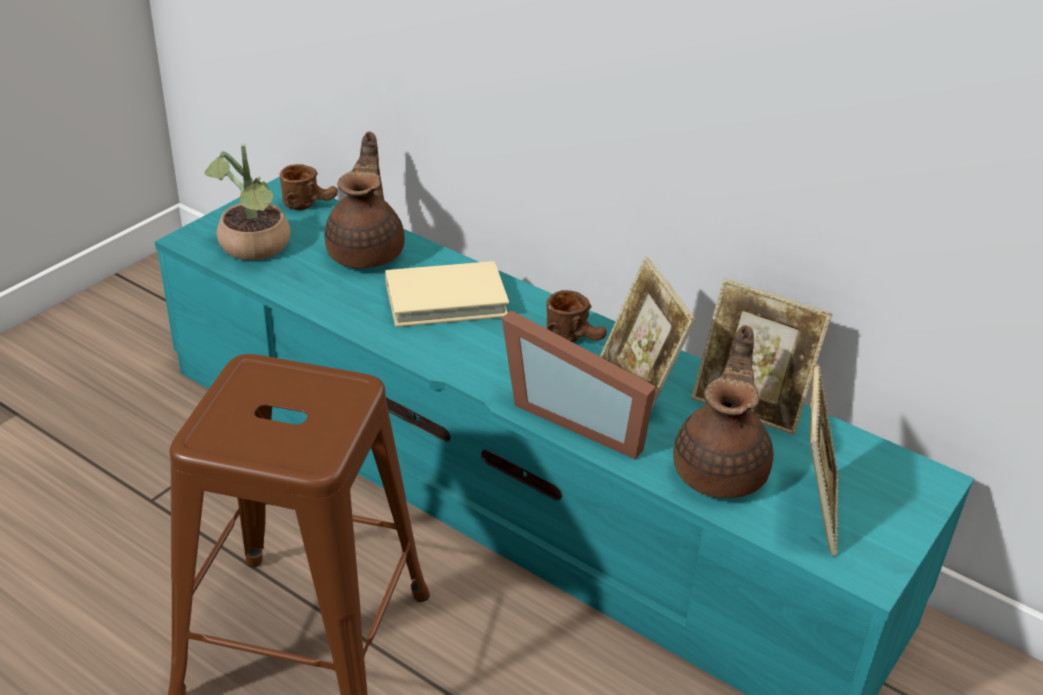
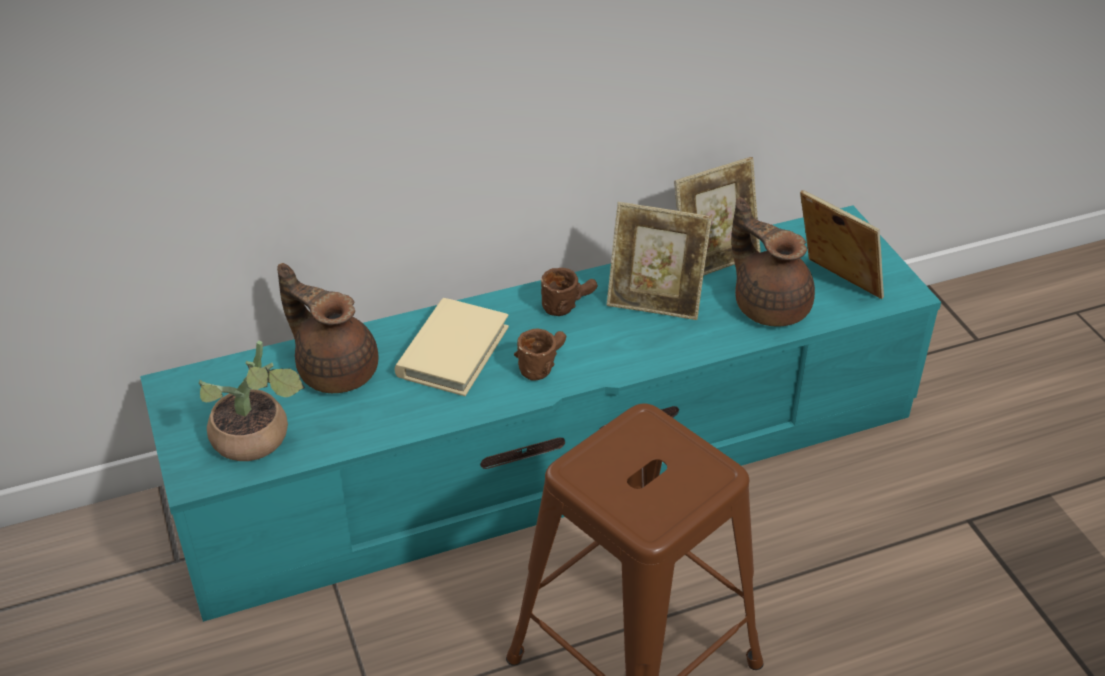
camera: 55 degrees left, 5 degrees up
brown mug [280,164,338,210] -> brown mug moved to [514,329,567,381]
picture frame [502,310,656,459] -> none

